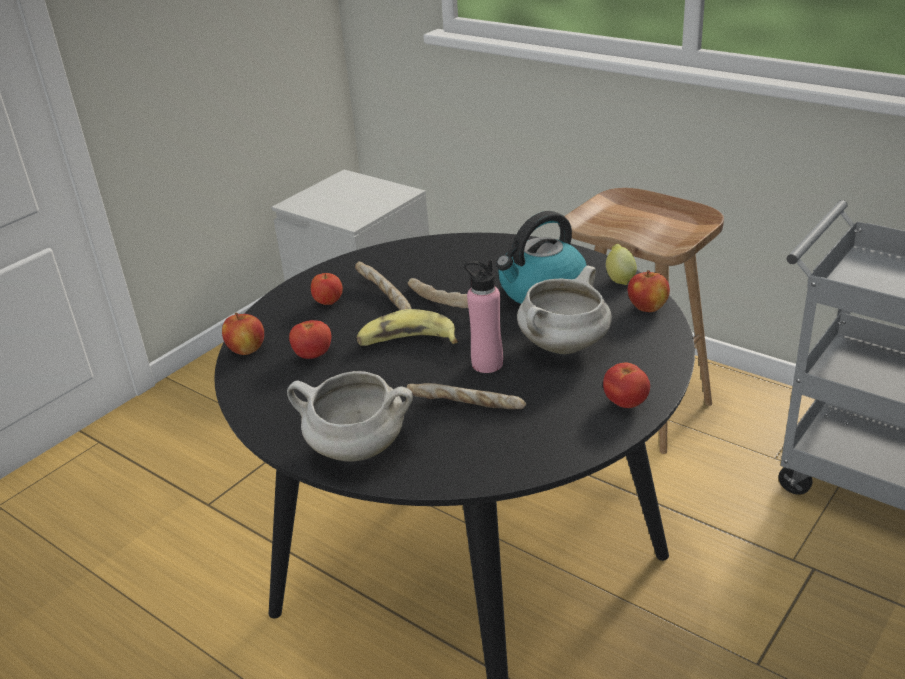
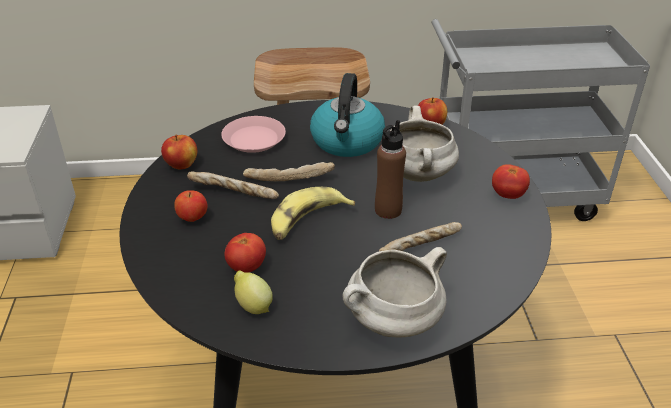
camera: 45 degrees left, 5 degrees up
apple [222,313,264,355] -> apple moved to [161,135,197,169]
pink bottle [464,259,503,373] -> brown bottle [375,120,406,219]
lemon [606,244,637,285] -> lemon moved to [234,270,273,314]
none -> pink plate [221,116,286,153]

